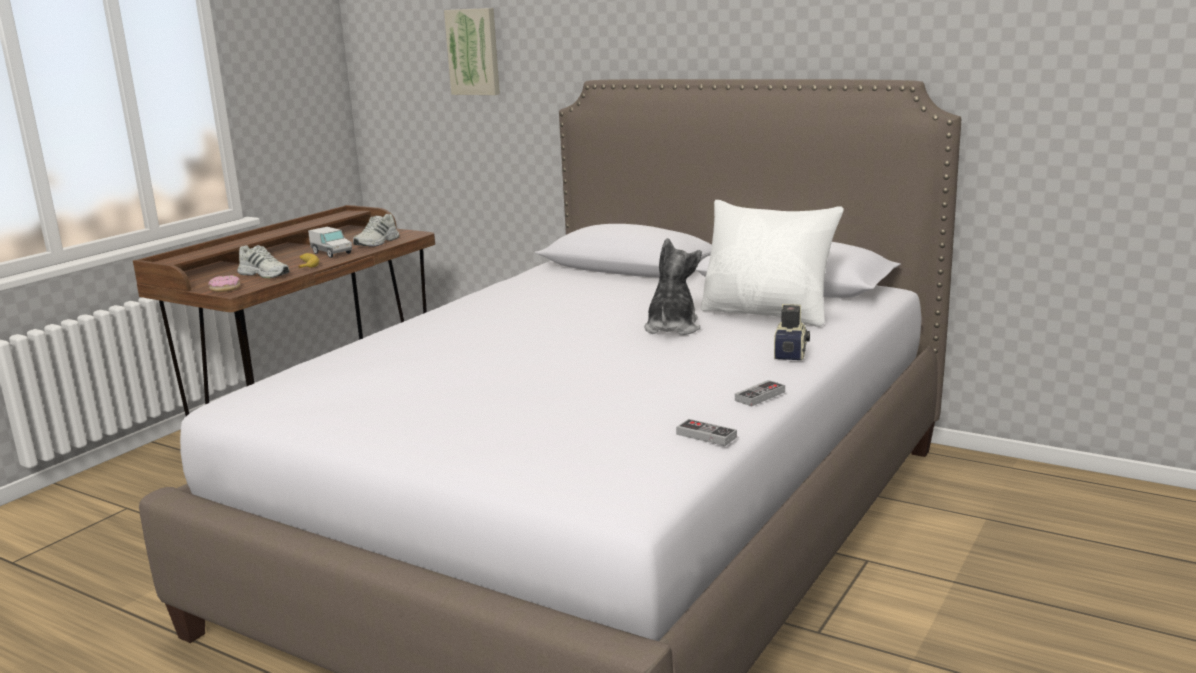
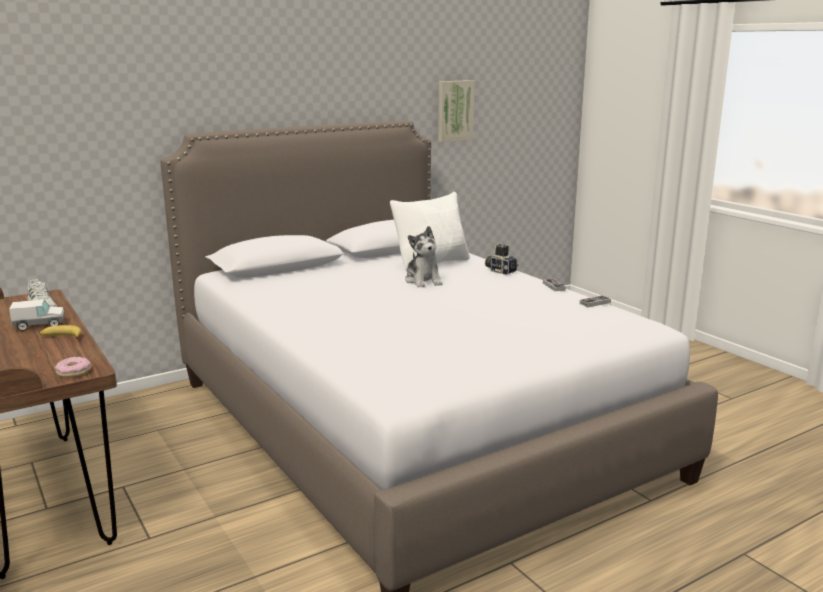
camera: 65 degrees left, 0 degrees up
white shoe [237,245,290,278] -> none
picture [444,8,500,95] -> picture moved to [438,80,475,142]
plush toy [644,238,702,335] -> plush toy turned 150 degrees counterclockwise [405,226,442,287]

